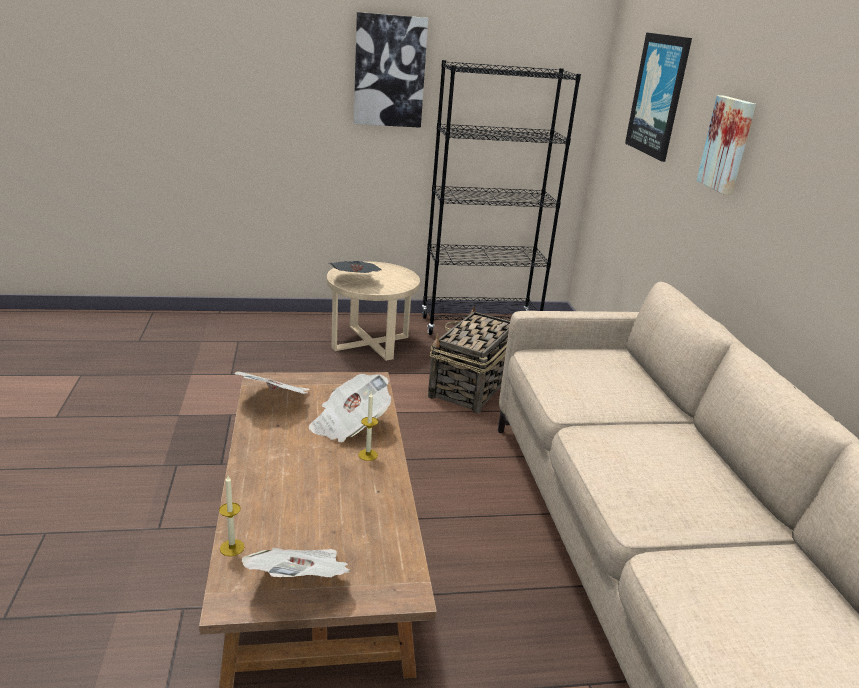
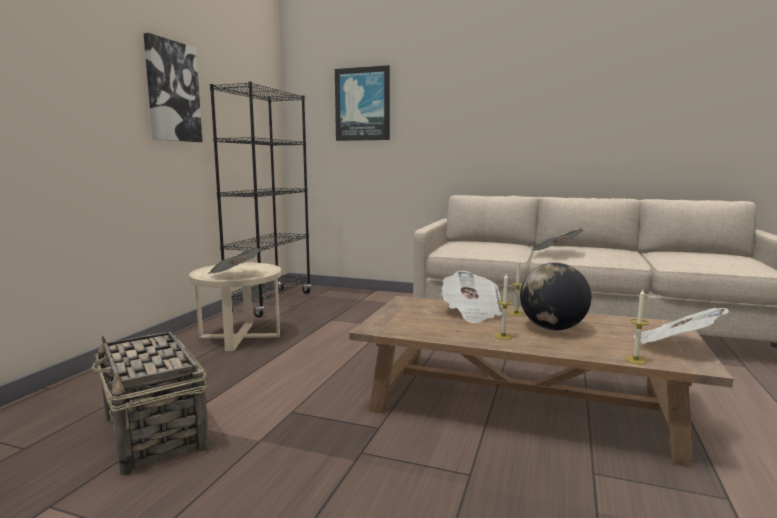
camera: 60 degrees left, 15 degrees down
newspaper [234,372,310,394] -> newspaper moved to [532,228,583,251]
basket [428,306,510,414] -> basket moved to [91,332,209,475]
picture [696,95,756,195] -> none
none -> candle [495,274,512,340]
none -> globe [520,263,591,330]

